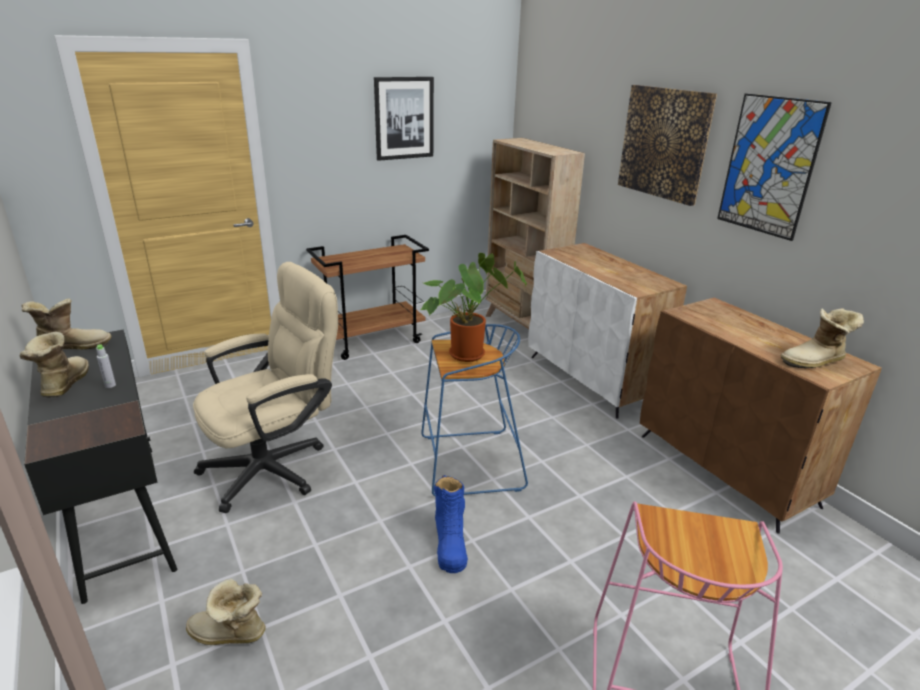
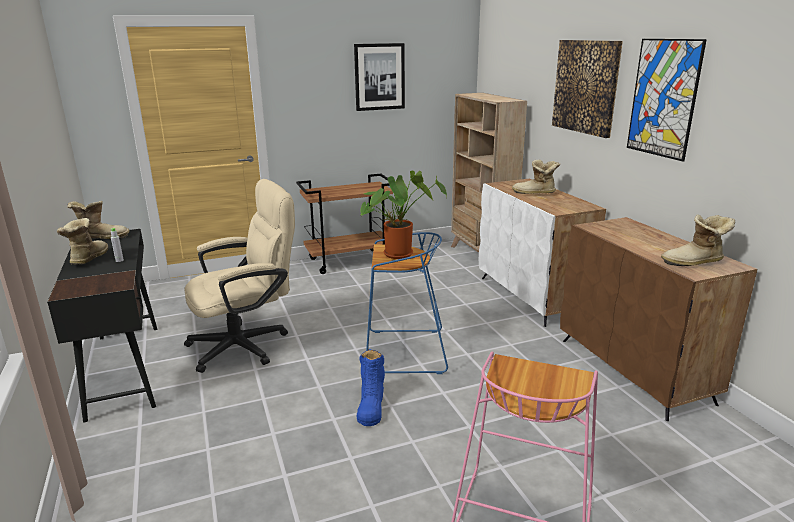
camera: 10 degrees right, 5 degrees down
boot [186,579,266,645] -> boot moved to [512,159,560,194]

